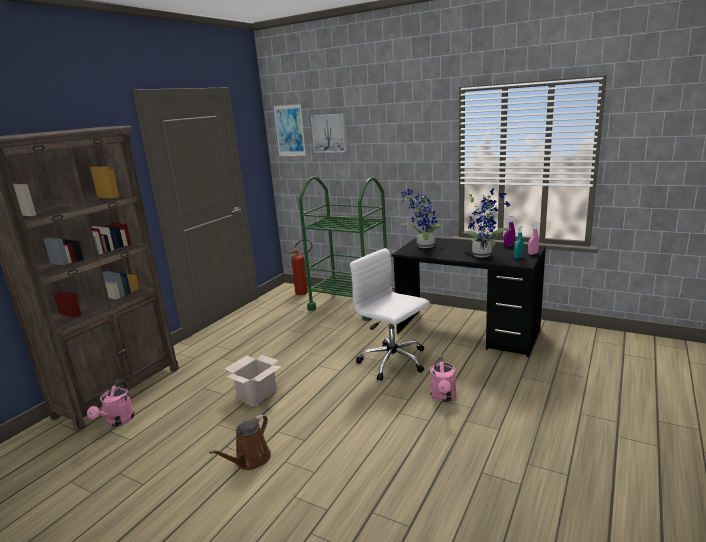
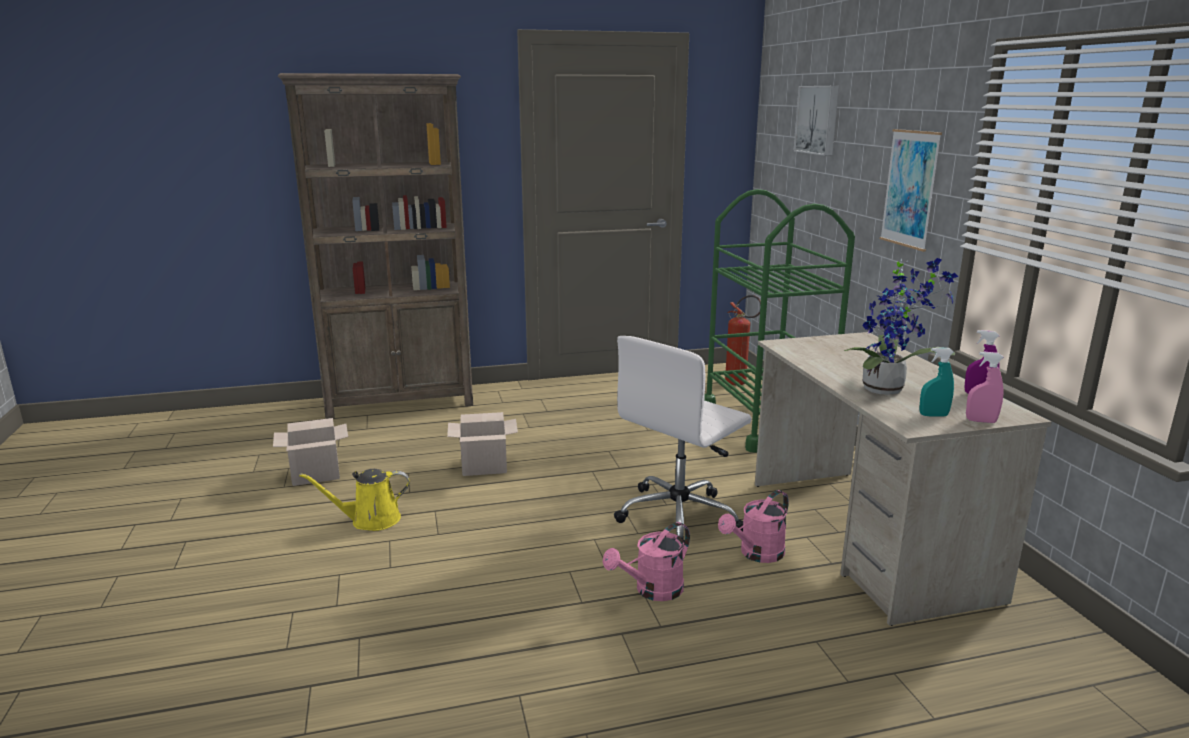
camera: 45 degrees right, 0 degrees up
pink watering can [87,379,135,426] -> pink watering can moved to [718,490,789,563]
brown watering can [209,415,271,470] -> yellow watering can [299,469,409,531]
picture [273,103,306,157] -> picture moved to [880,129,942,252]
white office chair [350,248,430,381] -> white office chair turned 135 degrees counterclockwise [614,336,751,542]
black desk [392,237,546,357] -> beige desk [755,332,1052,626]
potted plant [399,189,443,248] -> none
none -> cardboard box [273,418,348,486]

